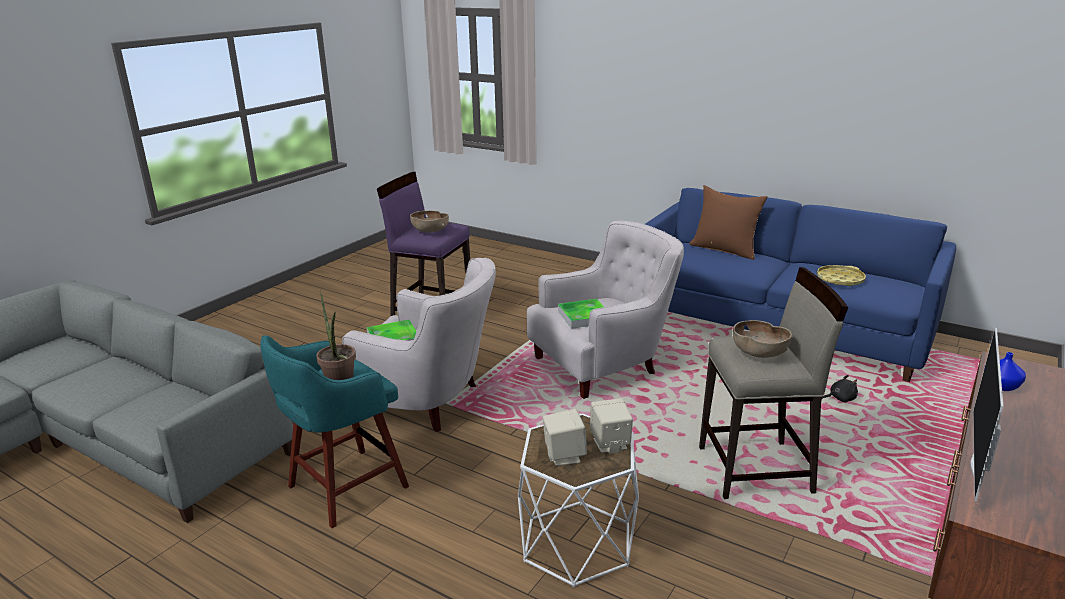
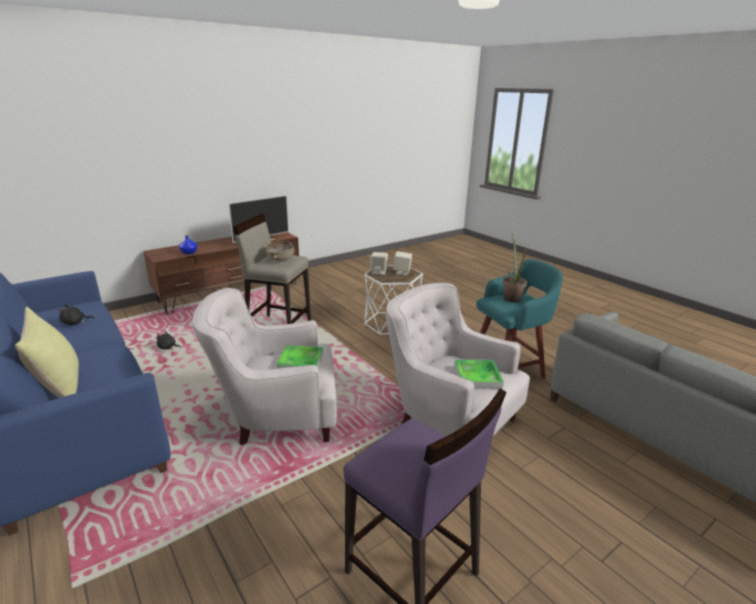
camera: 160 degrees left, 0 degrees up
brown bowl [410,210,449,233] -> none
brown pillow [689,185,768,260] -> yellow pillow [15,307,79,398]
yellow tray [817,265,866,286] -> black plush toy [58,304,95,325]

